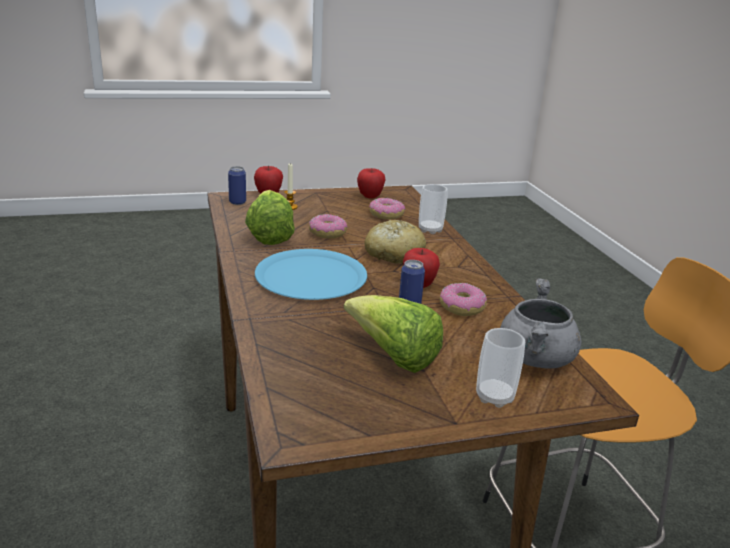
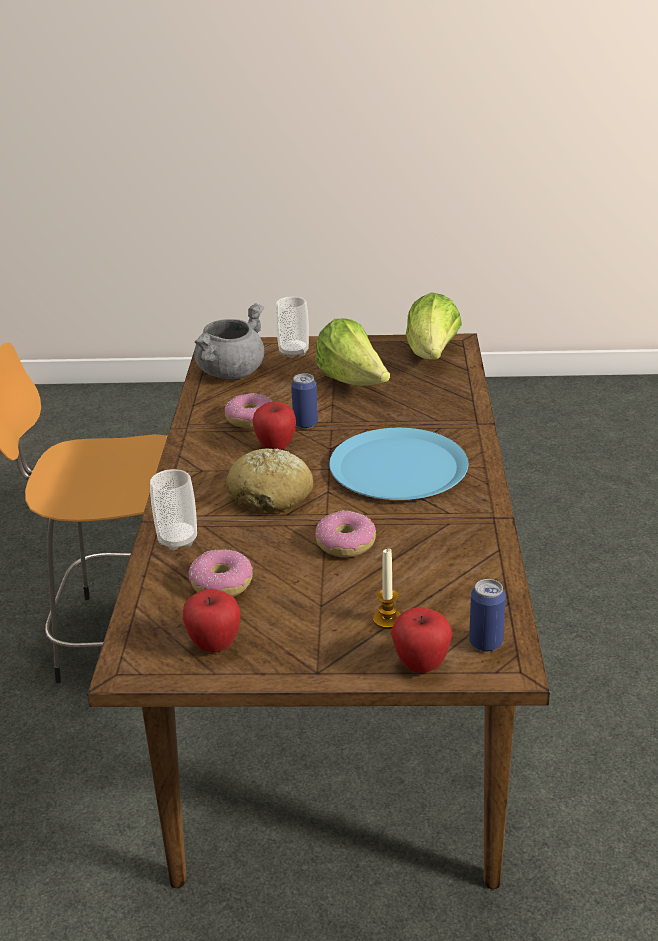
camera: 160 degrees left, 5 degrees up
lettuce [245,190,295,245] -> lettuce moved to [406,292,462,360]

